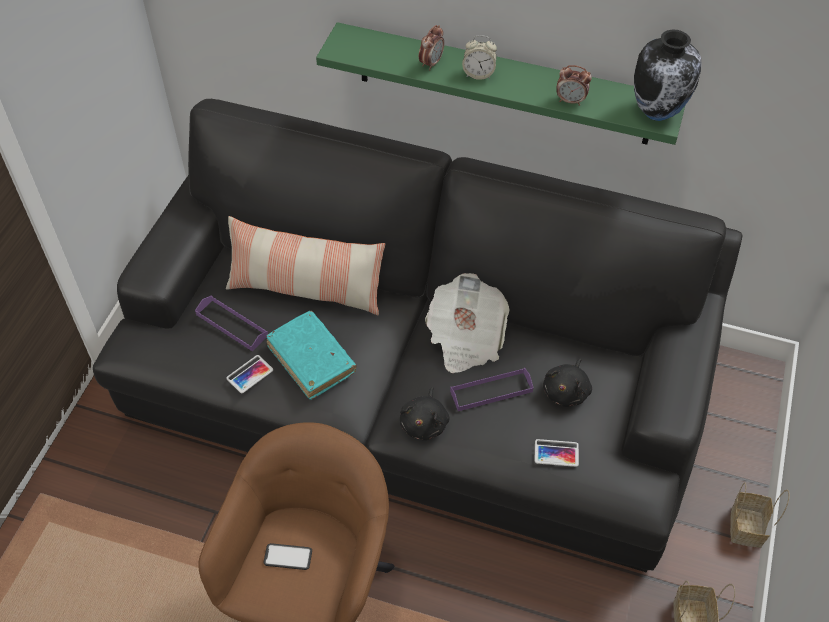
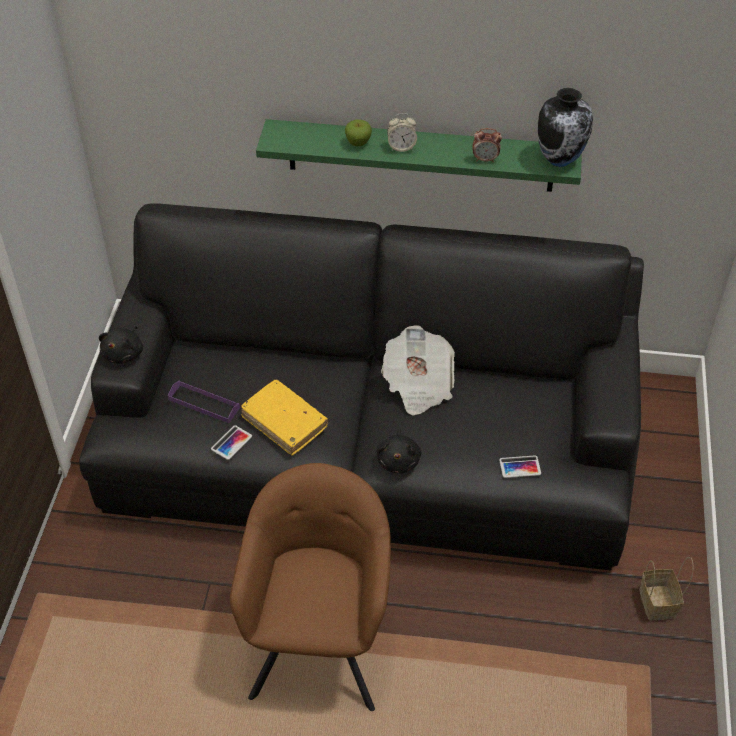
camera: 10 degrees left, 5 degrees down
pillow [226,216,385,315] -> none
phone [263,543,312,570] -> none
turquoise book [266,311,357,400] -> yellow book [241,379,328,455]
alarm clock [419,25,444,70] -> apple [345,119,372,147]
purple tray [450,368,534,411] -> none
black plush toy [543,359,592,407] -> black plush toy moved to [99,326,143,364]
basket [730,482,790,548] -> none

